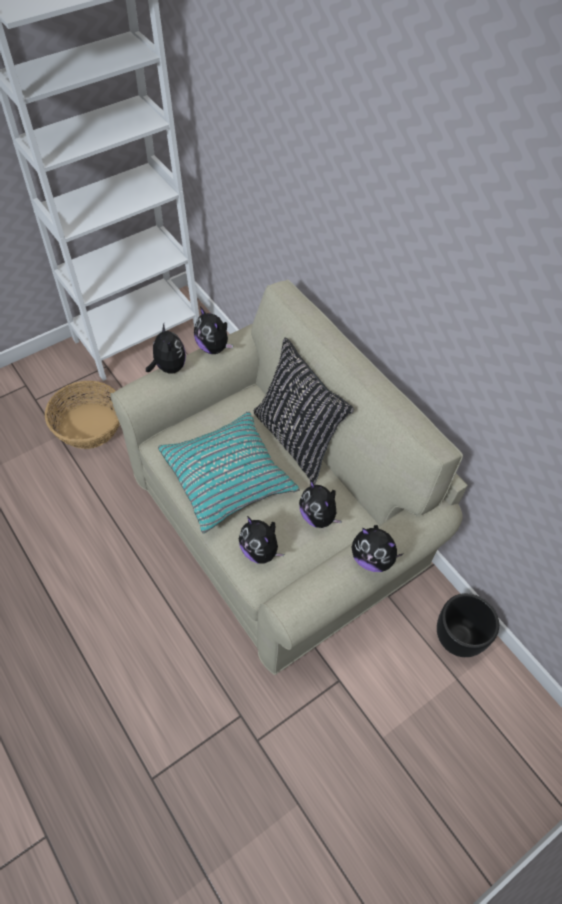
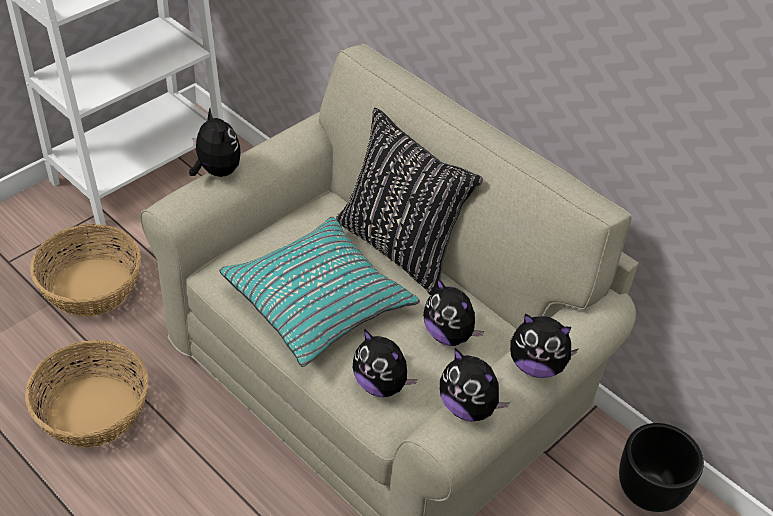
camera: 10 degrees left, 10 degrees down
plush toy [194,307,233,354] -> plush toy moved to [440,348,510,422]
none -> basket [25,340,149,448]

